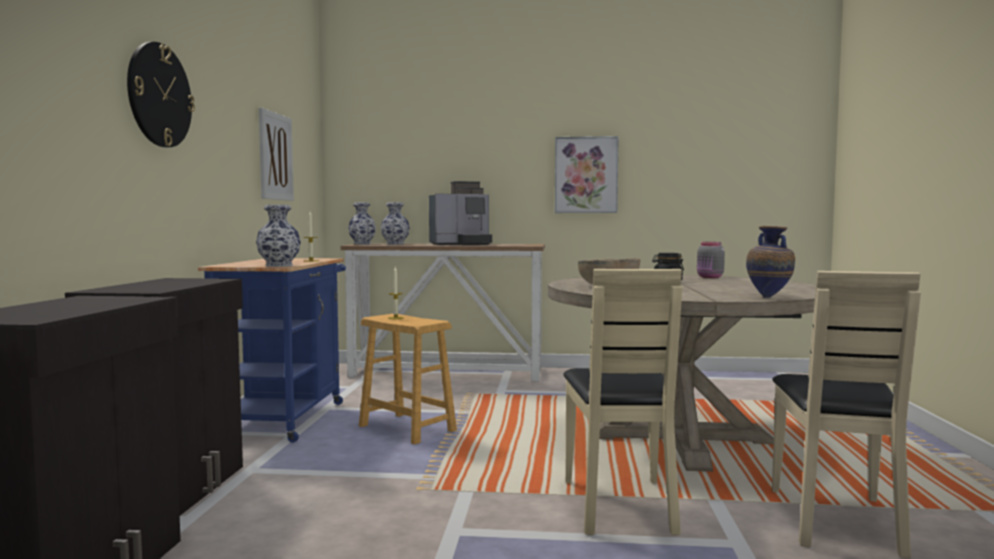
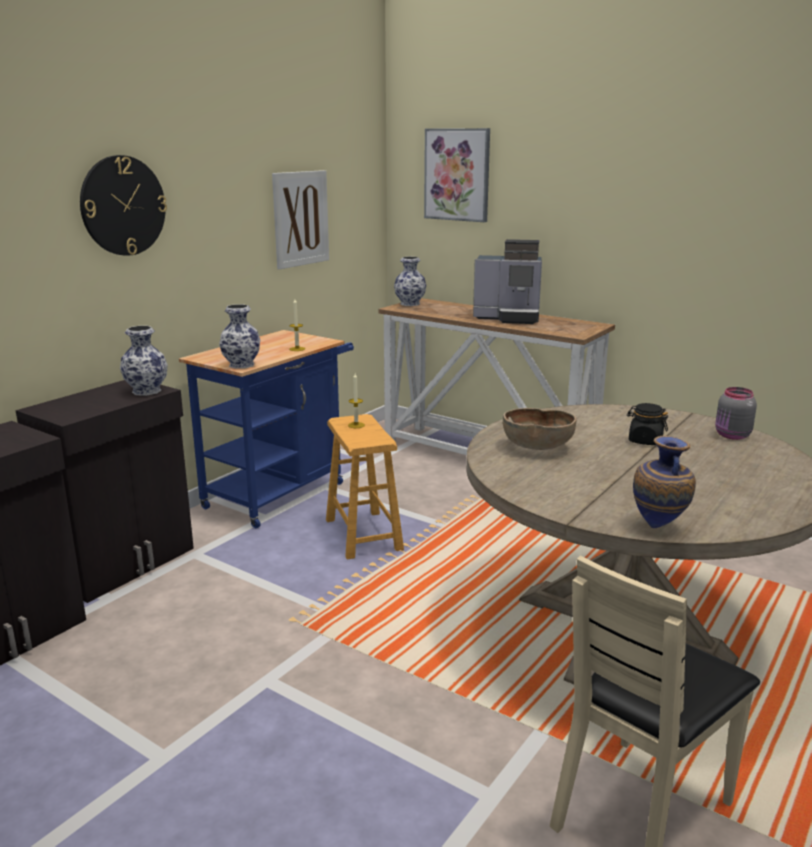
camera: 30 degrees right, 15 degrees up
vase [381,202,410,245] -> vase moved to [120,326,168,396]
picture [555,136,619,213] -> picture moved to [424,128,490,222]
beige chair [563,269,682,535] -> none

